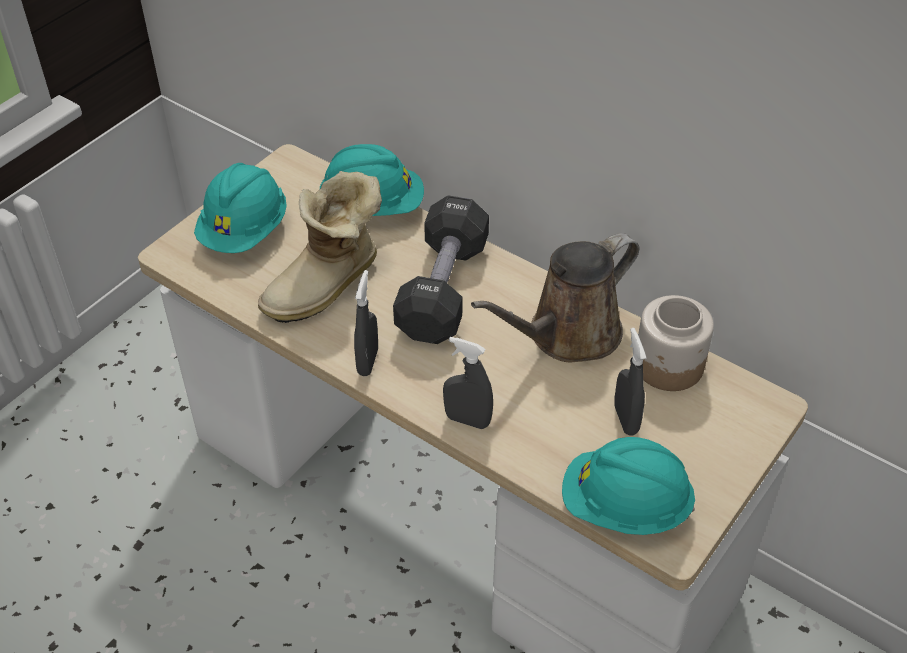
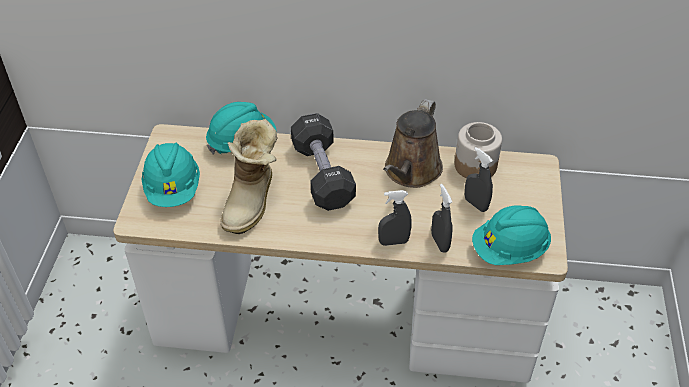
camera: 30 degrees left, 0 degrees up
grey spray bottle [354,270,378,376] -> grey spray bottle moved to [431,184,452,253]

